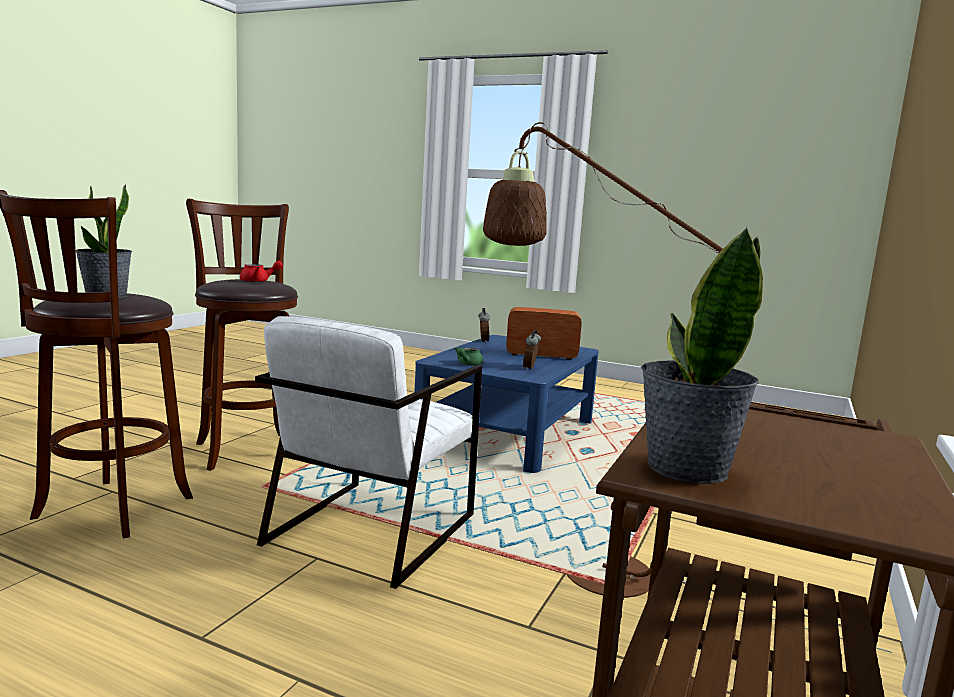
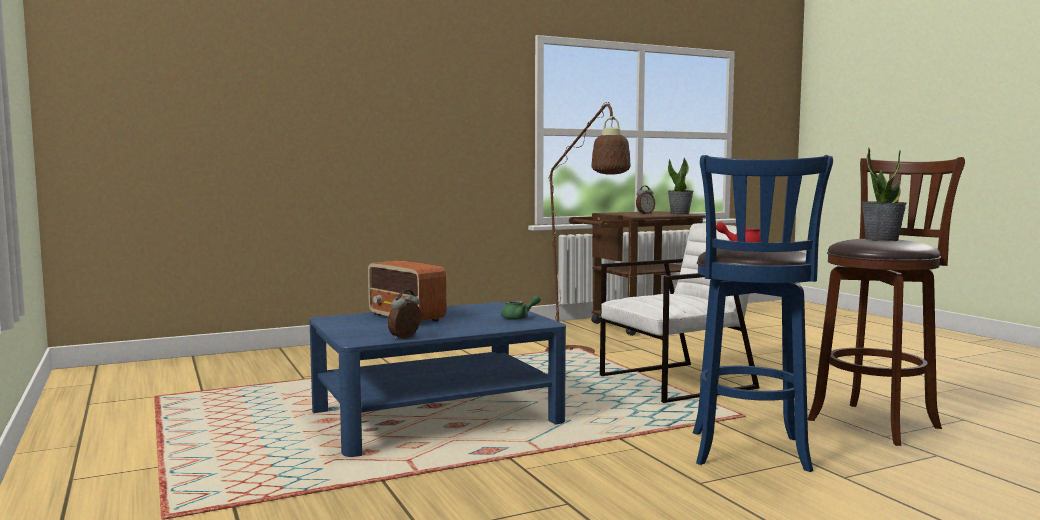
camera: 140 degrees left, 5 degrees down
brown stool [186,199,298,471] -> blue stool [693,155,833,472]
alarm clock [523,329,541,370] -> alarm clock moved to [636,186,655,214]

